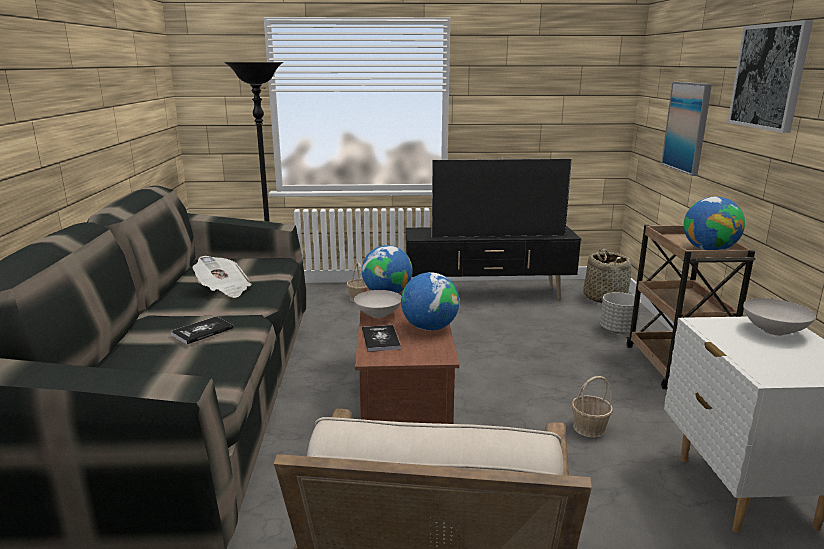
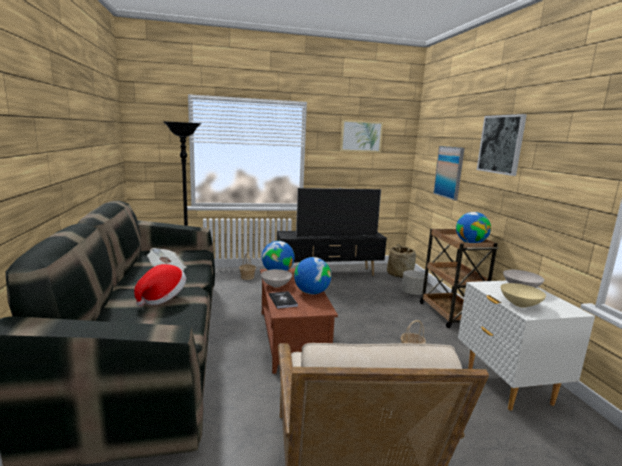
camera: 10 degrees left, 5 degrees down
book [170,316,234,344] -> hat [134,264,186,306]
none -> picture [340,120,383,153]
none -> beige bowl [501,283,546,308]

